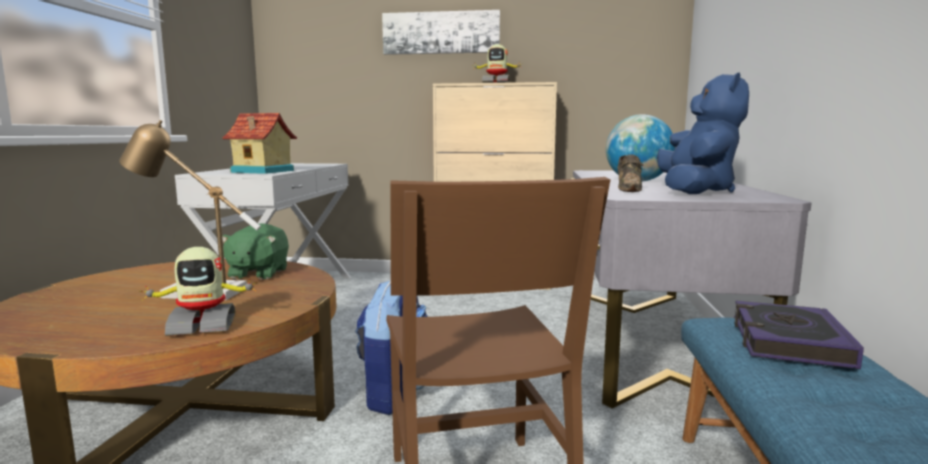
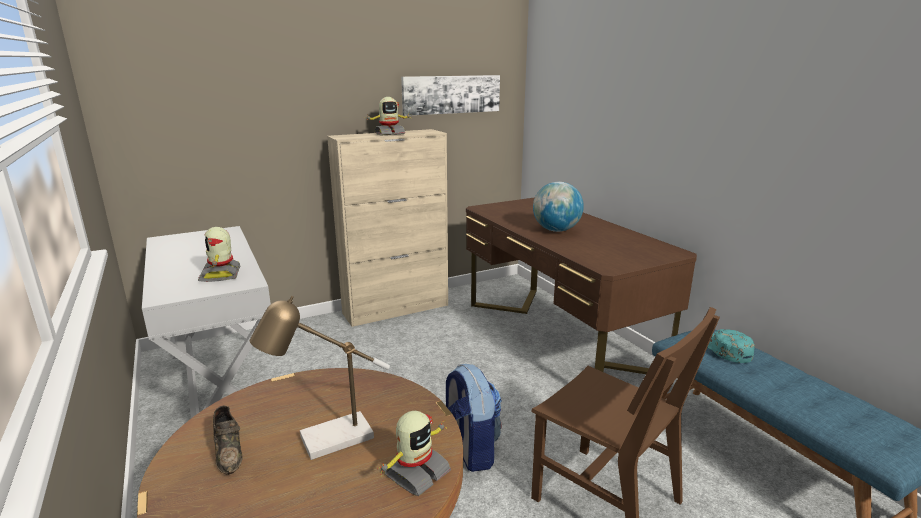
camera: 35 degrees left, 10 degrees up
toy house [222,113,297,174] -> toy robot [198,227,241,282]
green plush toy [222,223,289,279] -> none
picture [382,10,500,55] -> picture moved to [401,75,500,116]
grey desk [570,170,812,408] -> brown desk [466,197,697,374]
brown shoe [617,155,644,192] -> brown shoe moved to [213,405,243,475]
blue plush toy [657,72,749,194] -> none
book [734,300,864,369] -> turquoise cap [707,329,755,363]

